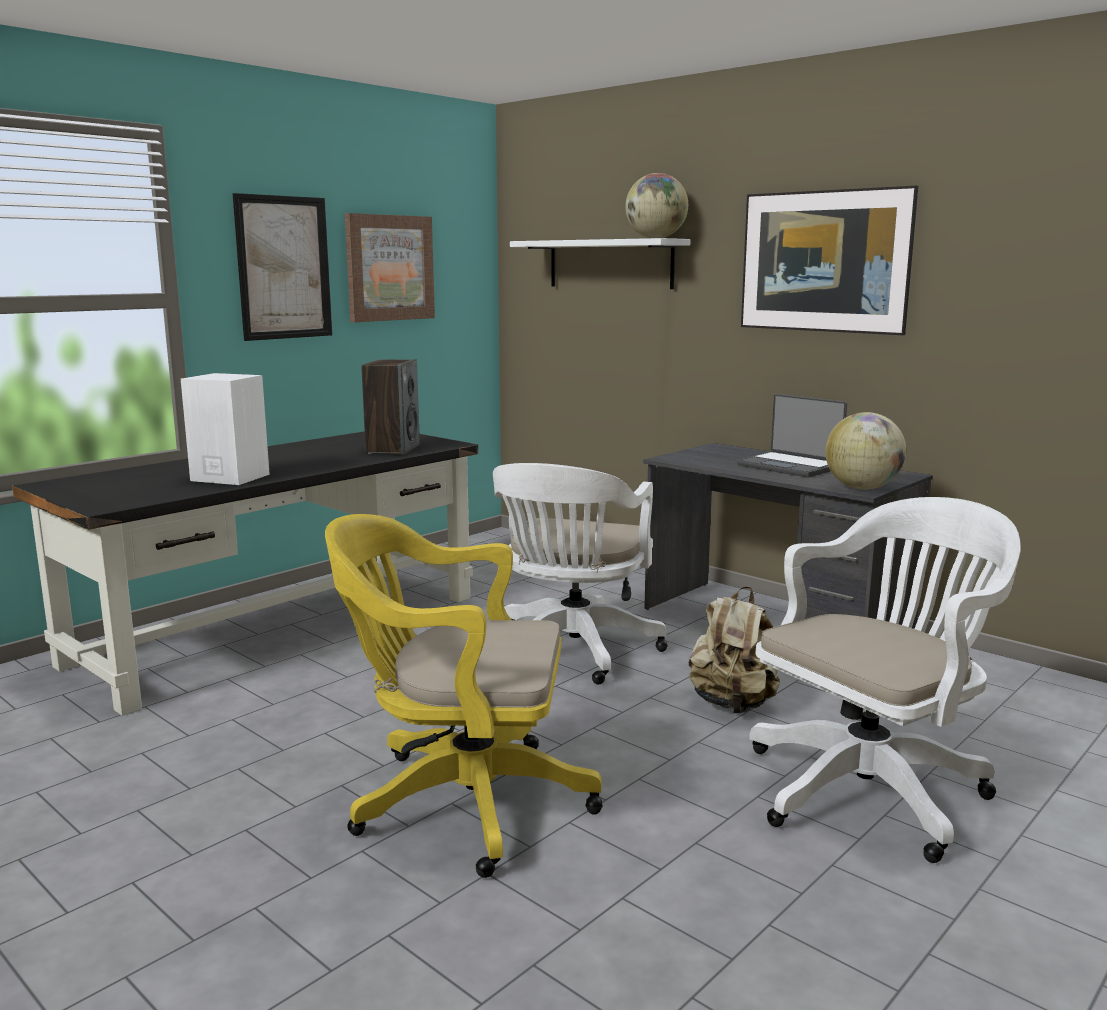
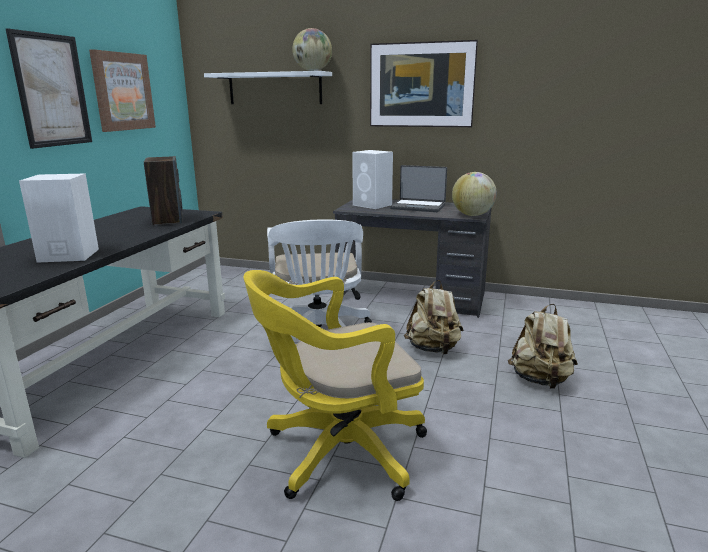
camera: 25 degrees left, 5 degrees up
white office chair [749,497,1021,863] -> beige backpack [508,304,578,389]
none -> white speaker [352,150,393,209]

